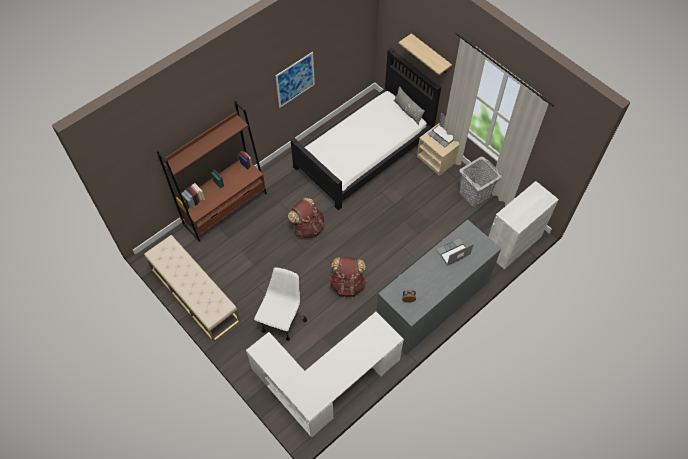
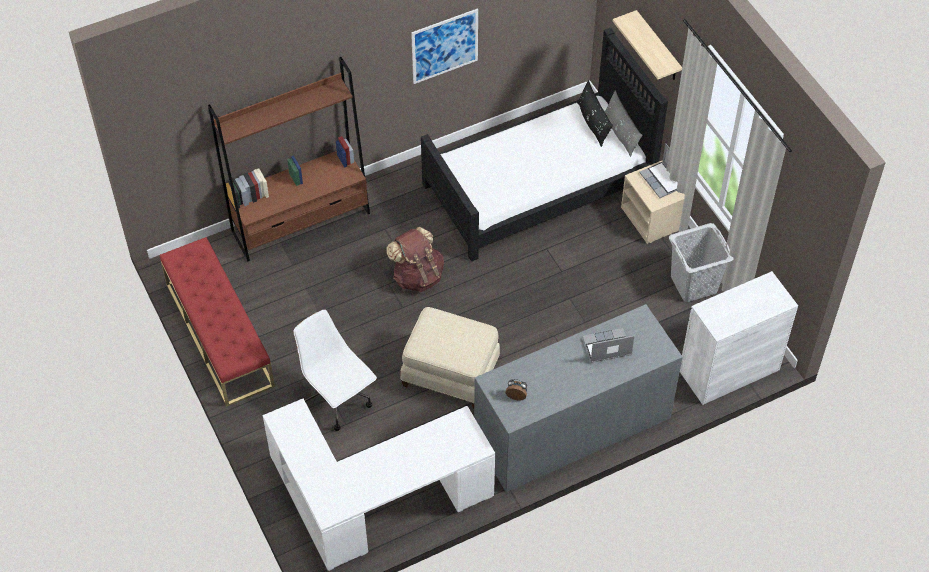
camera: 15 degrees right, 5 degrees down
beige bench [144,235,241,342] -> red bench [160,237,275,407]
white office chair [254,267,307,341] -> white office chair turned 75 degrees counterclockwise [293,309,377,431]
brown backpack [329,257,366,297] -> beige ottoman [400,307,500,408]
none -> black pillow [577,80,613,147]

